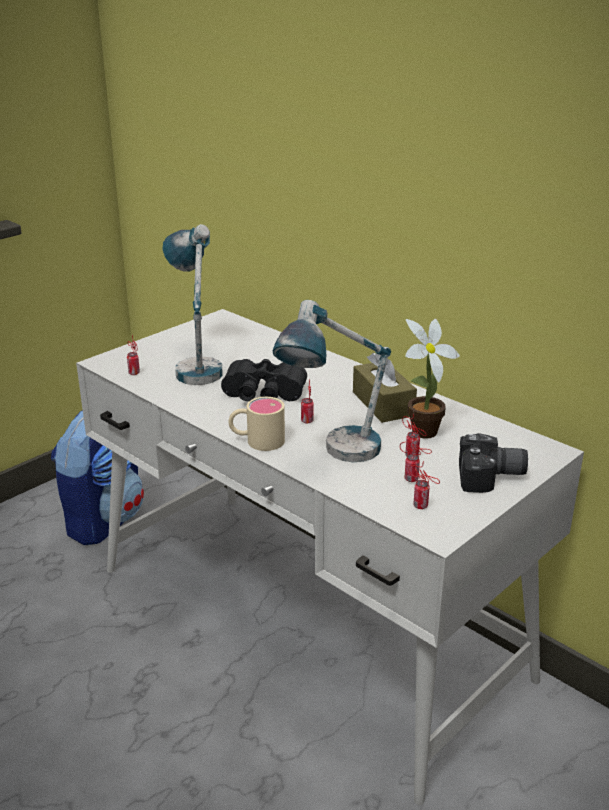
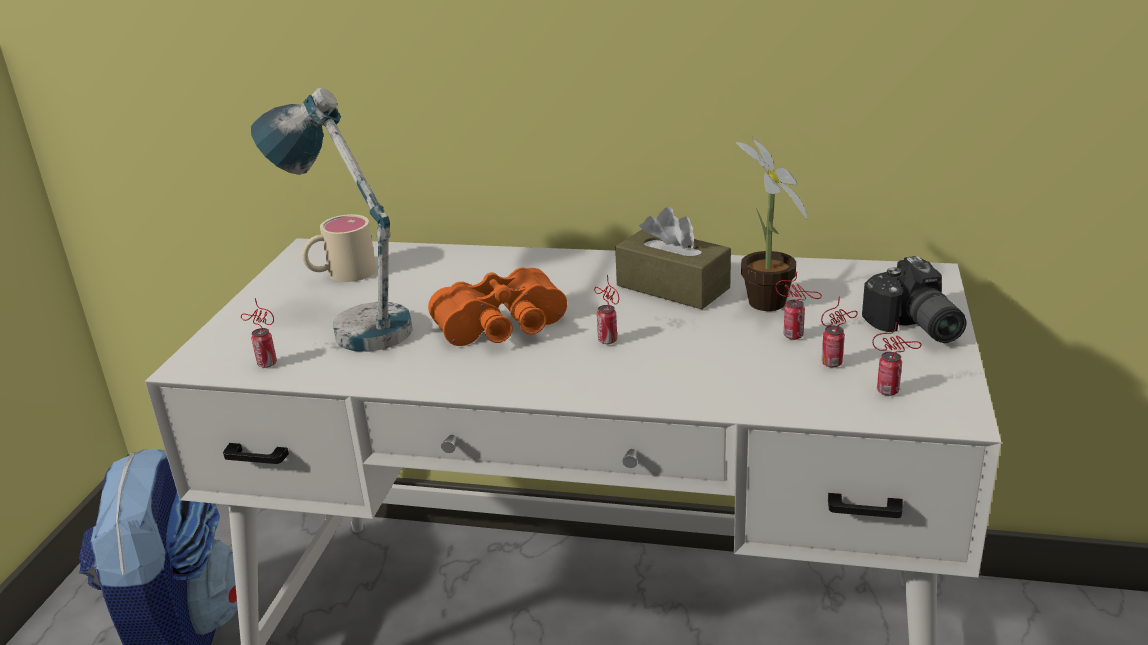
camera: 30 degrees left, 0 degrees up
black binoculars [221,359,307,401] -> orange binoculars [428,268,567,346]
beige mug [228,397,285,451] -> beige mug moved to [302,214,376,282]
table lamp [273,300,391,462] -> none
camera [459,433,528,493] -> camera turned 105 degrees clockwise [862,256,966,343]

